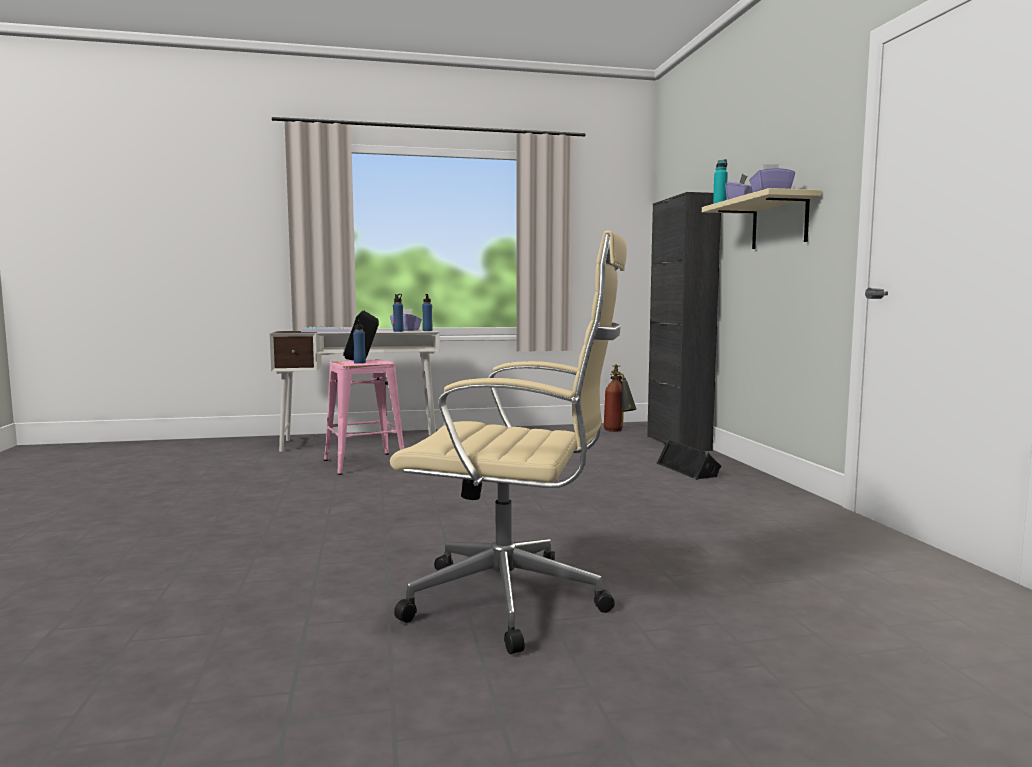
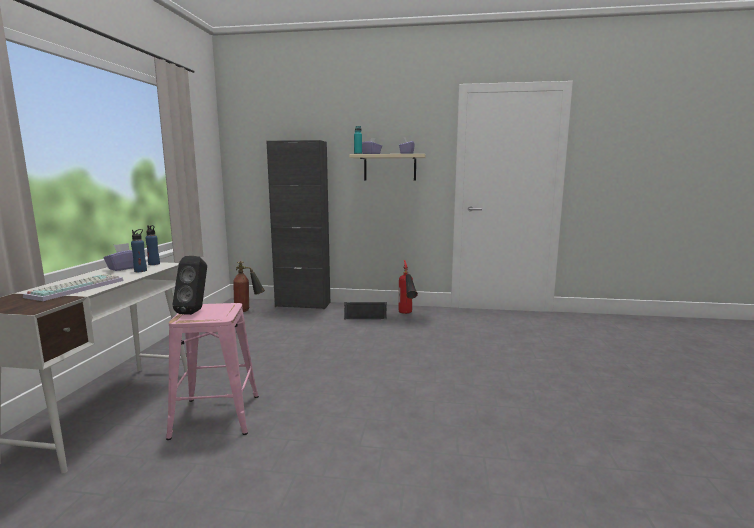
camera: 70 degrees left, 5 degrees up
blue bottle [353,320,366,364] -> none
beige office chair [390,230,627,654] -> none
none -> fire extinguisher [399,260,418,314]

